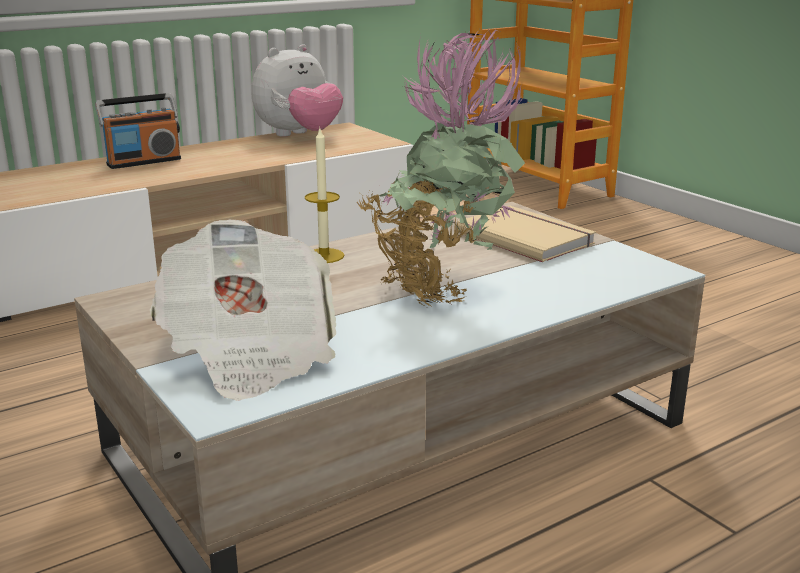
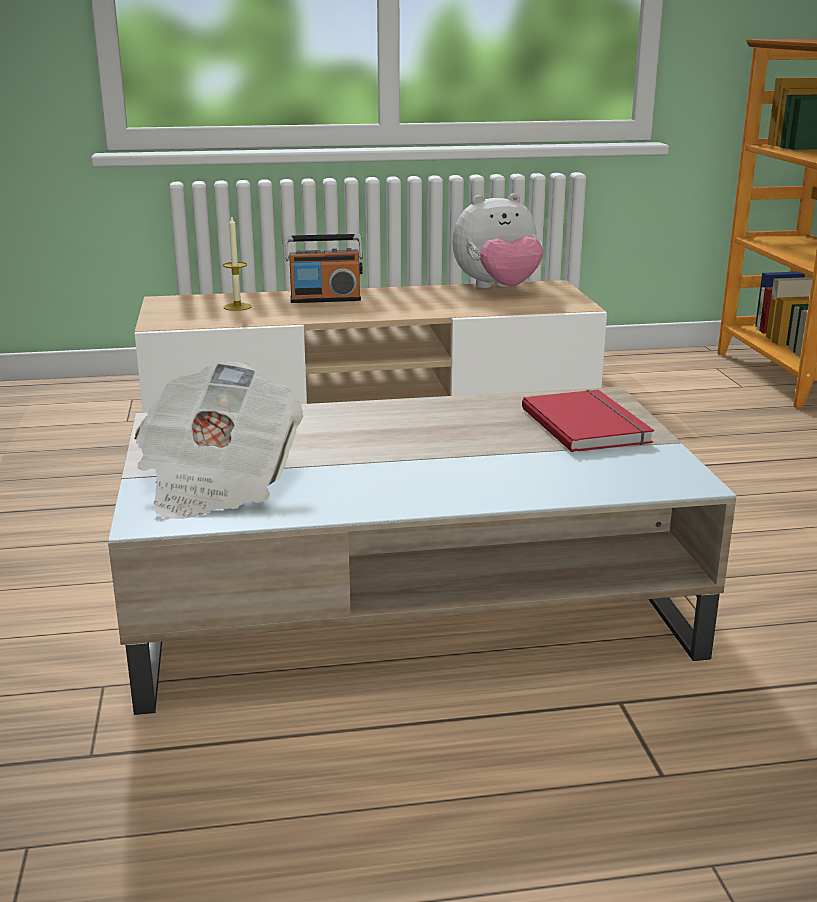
camera: 25 degrees right, 0 degrees up
candle [305,129,344,263] -> candle moved to [223,217,252,311]
potted plant [356,27,525,307] -> none
beige book [456,206,596,262] -> red book [522,390,654,452]

